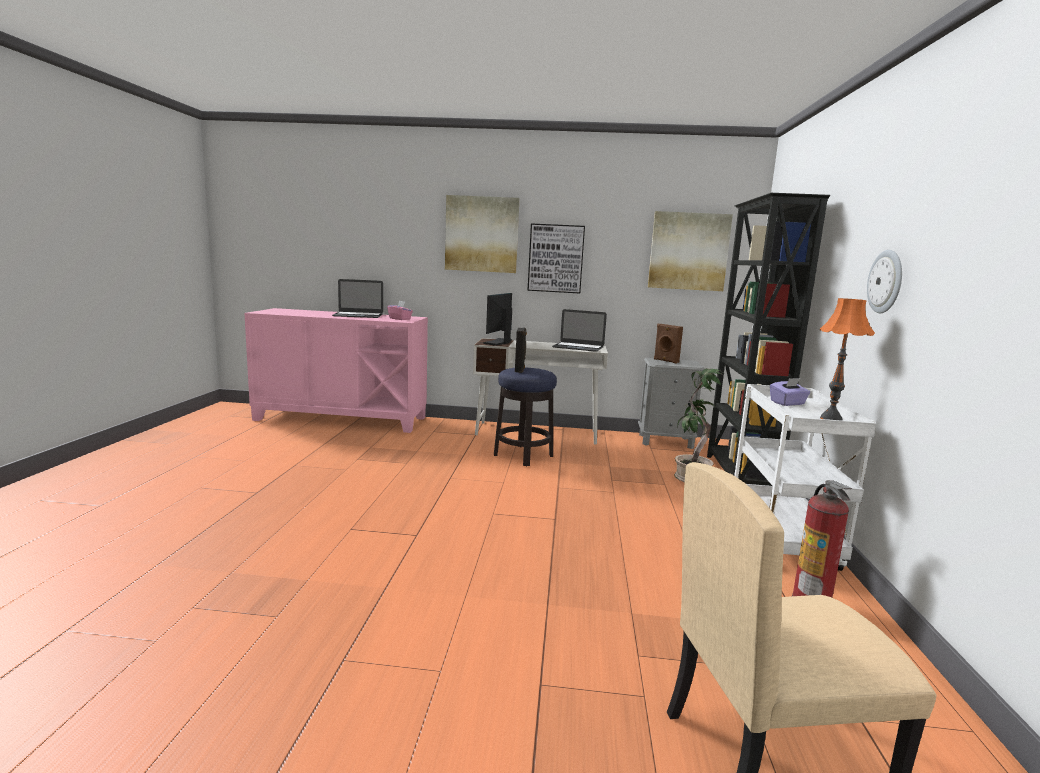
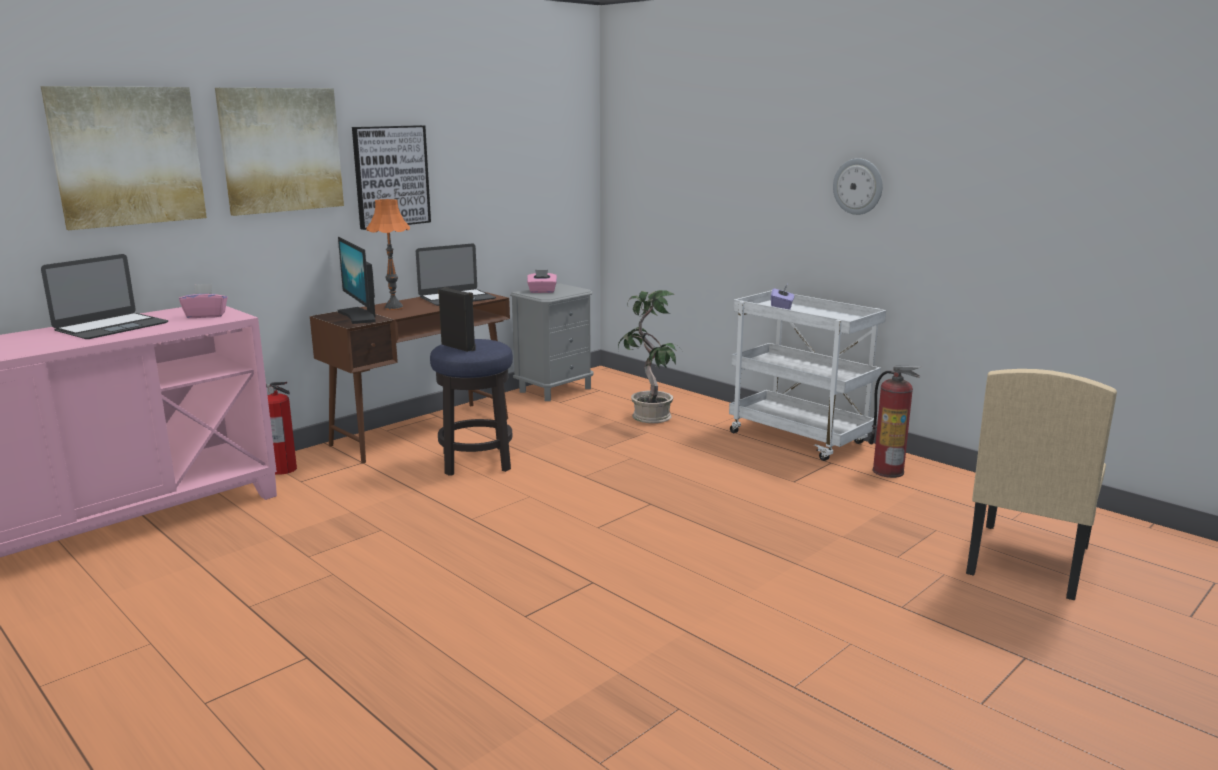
camera: 50 degrees left, 5 degrees up
white desk [473,338,608,445] -> brown desk [310,292,510,463]
picture [648,211,733,291] -> picture moved to [41,86,207,230]
brown speaker [654,324,683,363] -> pink tissue box [527,270,557,293]
black bookcase [707,193,830,486] -> none
orange table lamp [820,298,875,420] -> orange table lamp moved to [367,199,410,310]
none -> fire extinguisher [266,382,297,475]

